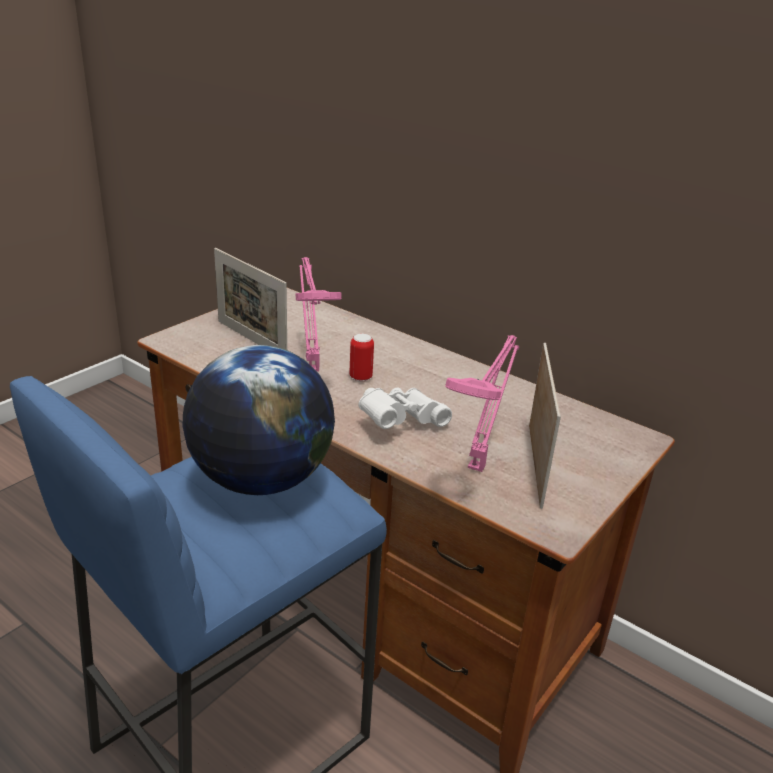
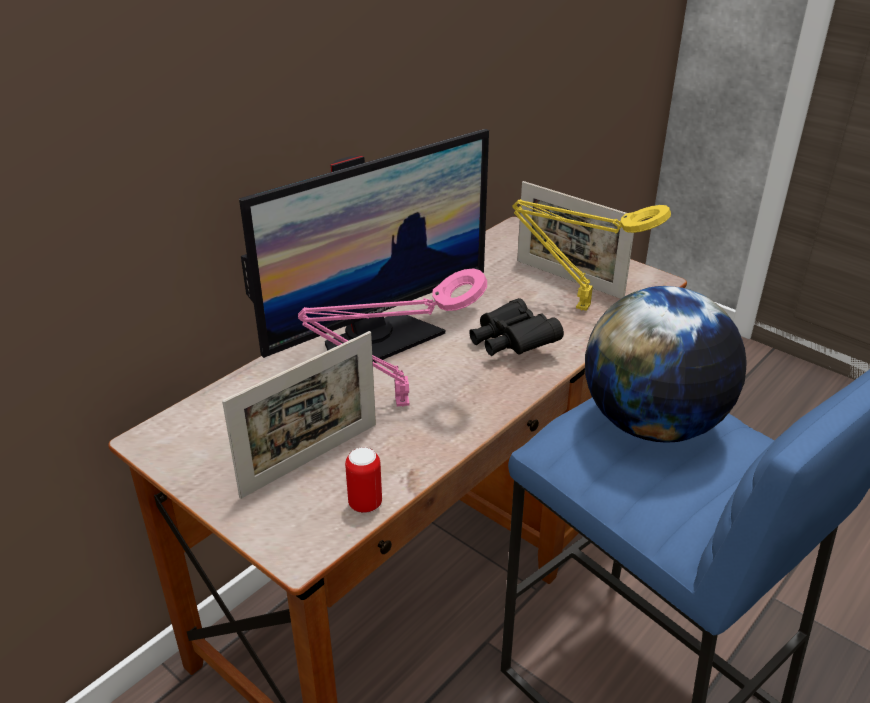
camera: 85 degrees left, 5 degrees up
can [349,334,374,382] -> can moved to [345,447,382,513]
white binoculars [359,388,452,429] -> black binoculars [469,298,564,356]
pink table lamp [445,335,519,472] -> yellow table lamp [513,199,671,311]
picture frame [529,343,561,509] -> picture frame turned 150 degrees counterclockwise [517,181,634,299]
none -> monitor [239,129,489,363]

